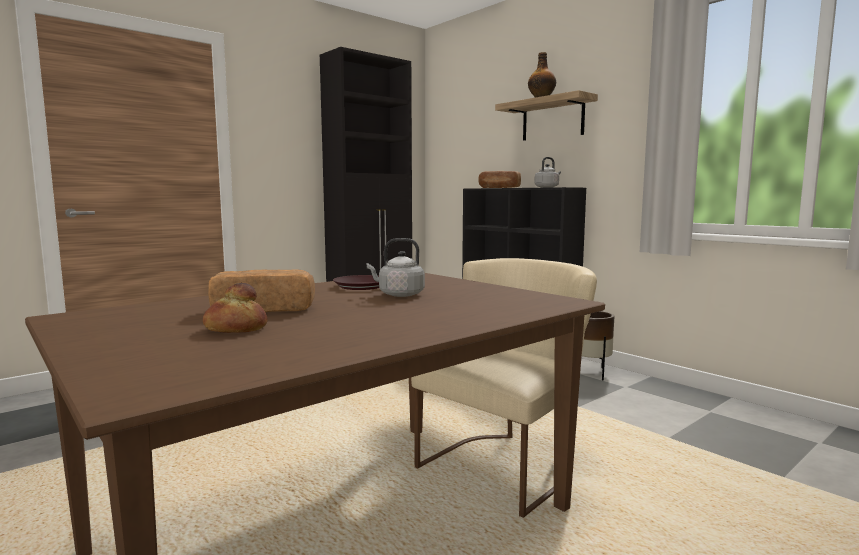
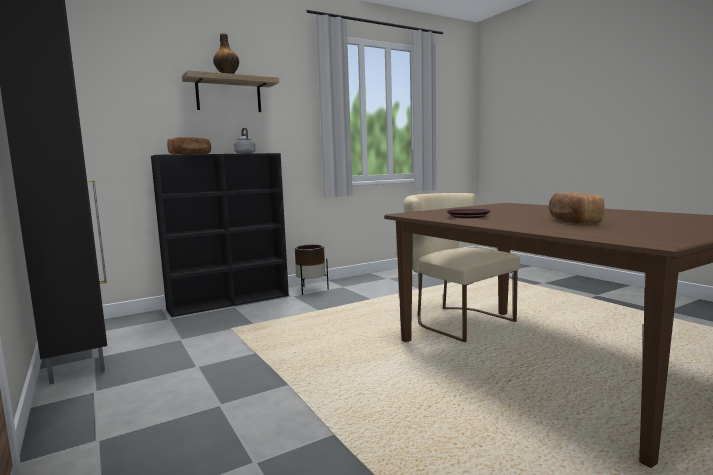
camera: 80 degrees left, 0 degrees up
bread [203,283,268,333] -> none
grey kettle [367,238,425,297] -> none

